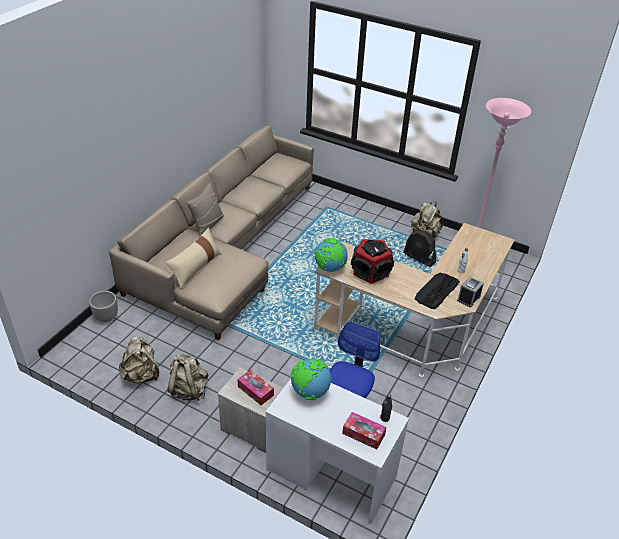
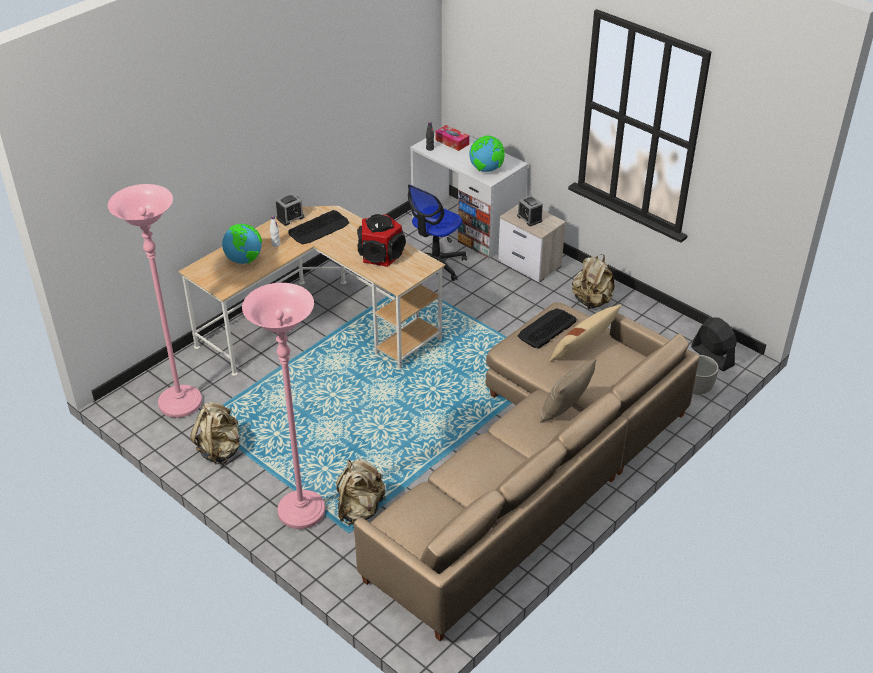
camera: 165 degrees left, 0 degrees up
beige backpack [119,336,159,384] -> beige backpack moved to [336,459,386,525]
tissue box [237,370,274,405] -> alarm clock [517,195,543,226]
globe [315,238,348,272] -> globe moved to [222,224,262,264]
black fan [403,231,436,267] -> black fan moved to [691,317,737,371]
none -> pink floor lamp [242,283,325,529]
none -> keyboard [518,308,577,349]

